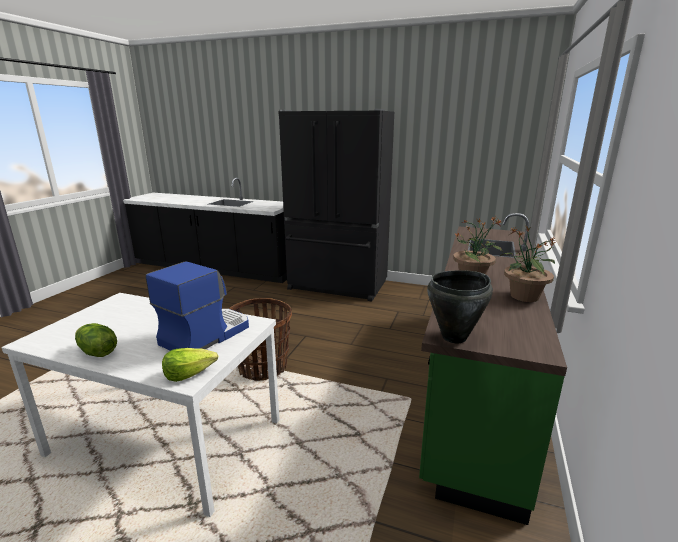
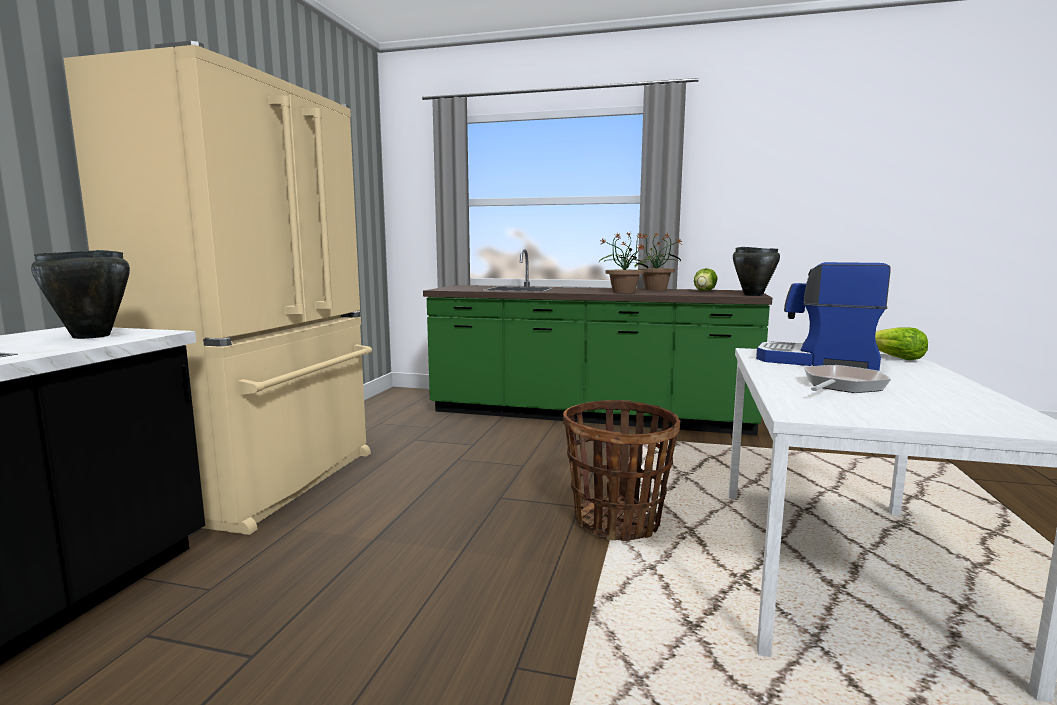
camera: 95 degrees left, 10 degrees down
lettuce [75,323,117,357] -> lettuce moved to [694,268,717,291]
black fridge [278,109,394,301] -> beige fridge [64,41,372,535]
none -> black cooking pot [31,250,130,339]
none -> frying pan [804,365,891,393]

